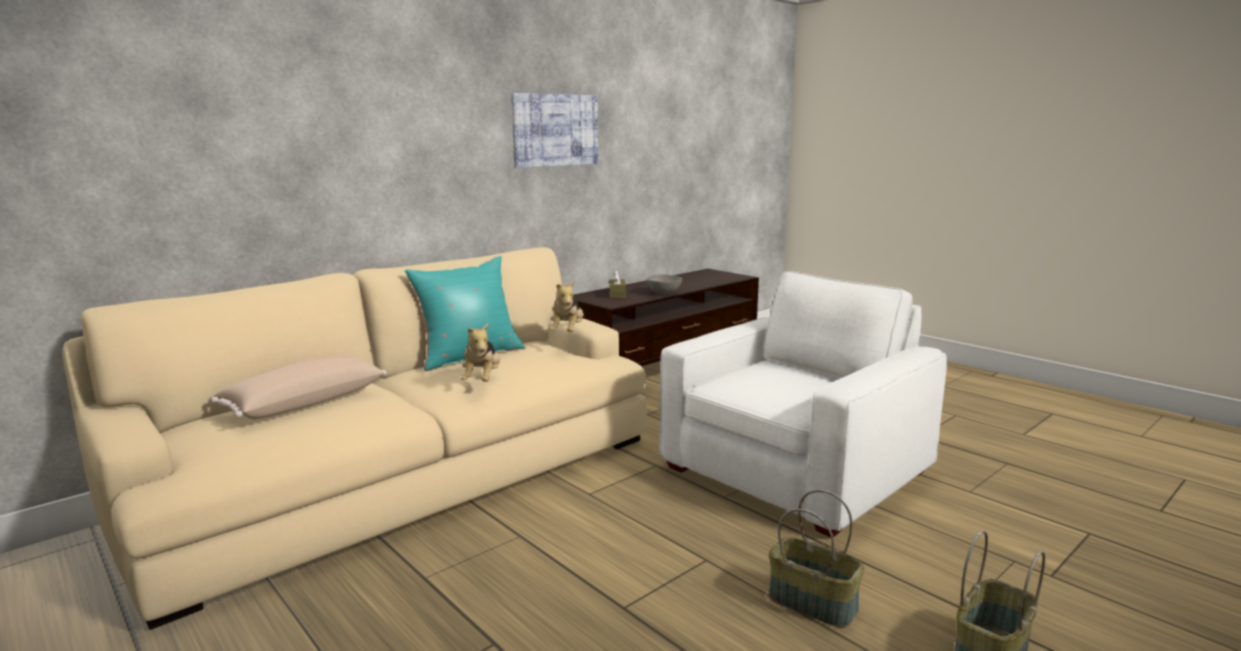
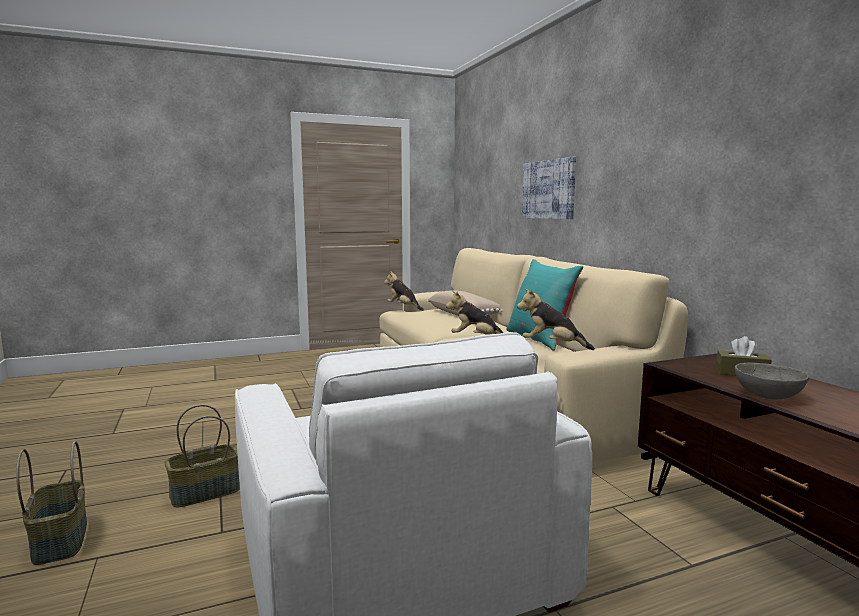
camera: 110 degrees right, 5 degrees down
picture [511,93,598,168] -> picture moved to [522,157,576,219]
none -> plush toy [384,271,424,311]

